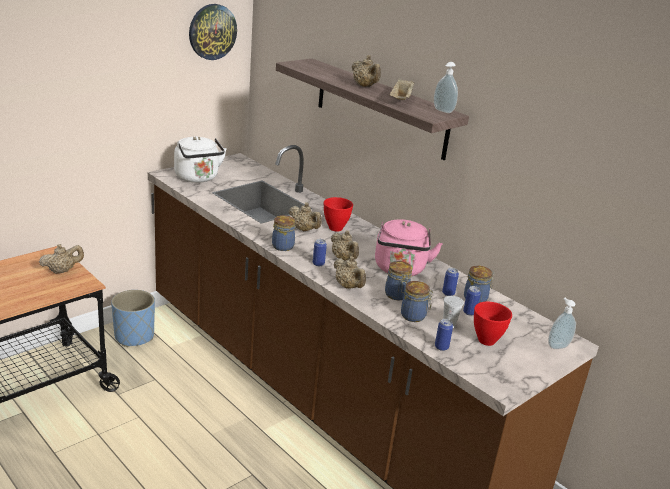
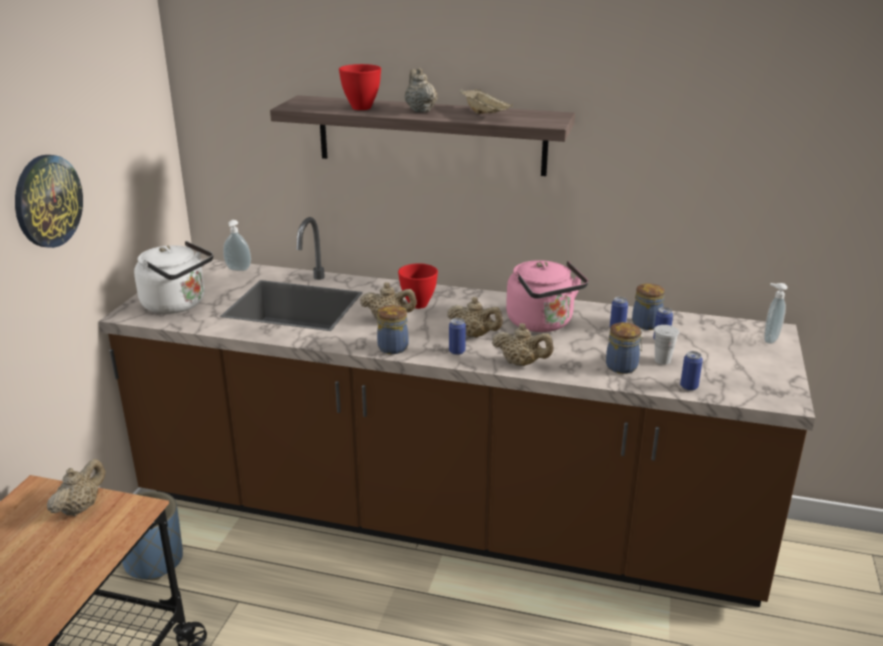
camera: 30 degrees left, 0 degrees up
wall clock [189,4,237,60] -> wall clock moved to [15,155,83,248]
beige teapot [352,55,381,87] -> beige teapot turned 135 degrees counterclockwise [404,68,438,112]
jar [385,261,412,300] -> none
soap dispenser [434,62,458,113] -> soap dispenser moved to [223,220,251,271]
red bowl [474,302,512,346] -> red bowl moved to [339,64,381,110]

